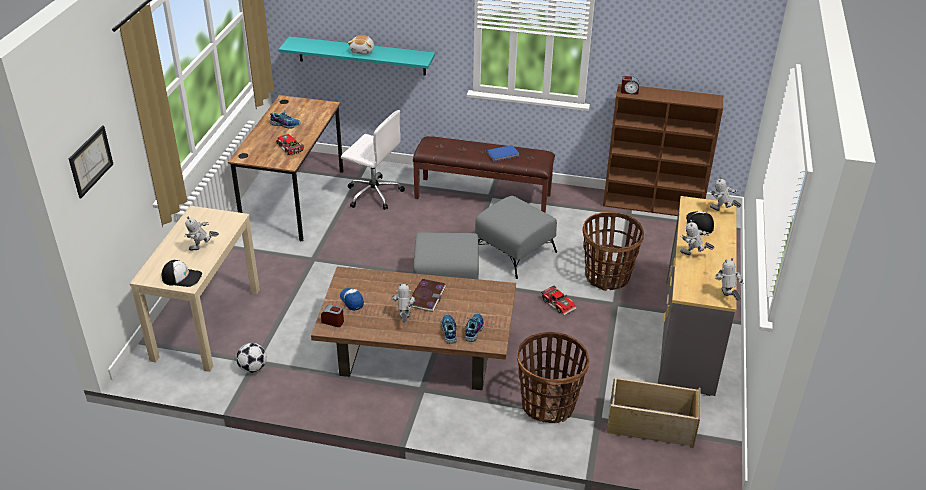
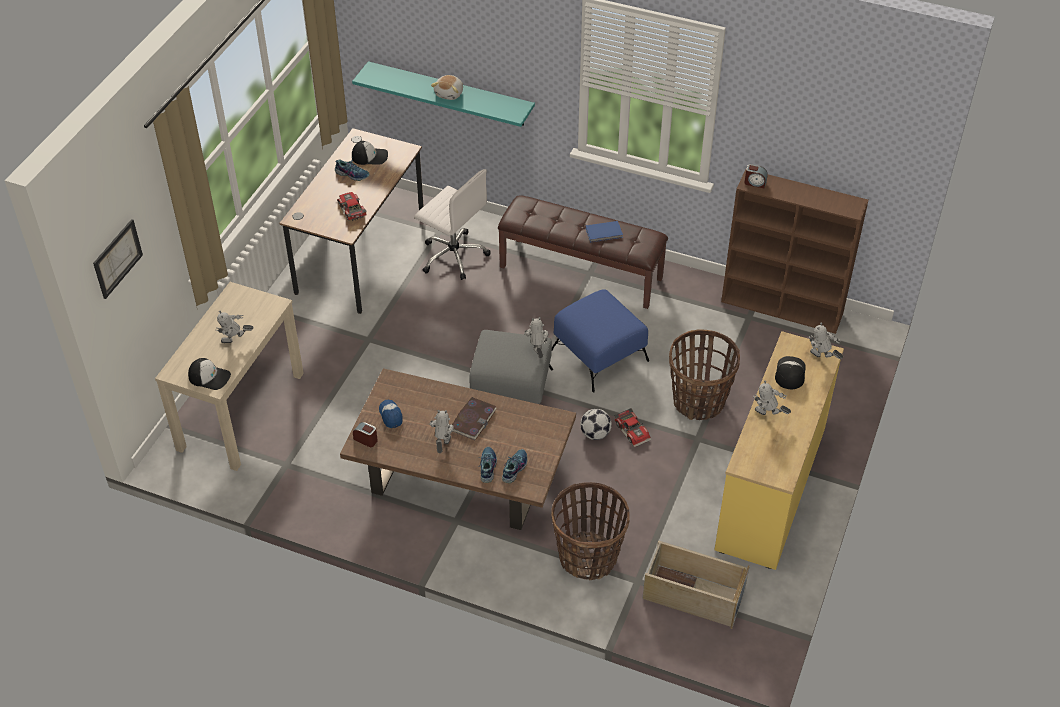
camera: 10 degrees right, 10 degrees up
football [236,343,267,373] -> football moved to [580,409,612,440]
grey ottoman [475,196,557,279] -> blue ottoman [552,289,649,392]
grey dresser [658,196,737,396] -> yellow dresser [714,331,844,570]
toy robot [715,258,744,300] -> toy robot moved to [524,317,549,358]
none -> cap [352,141,388,165]

